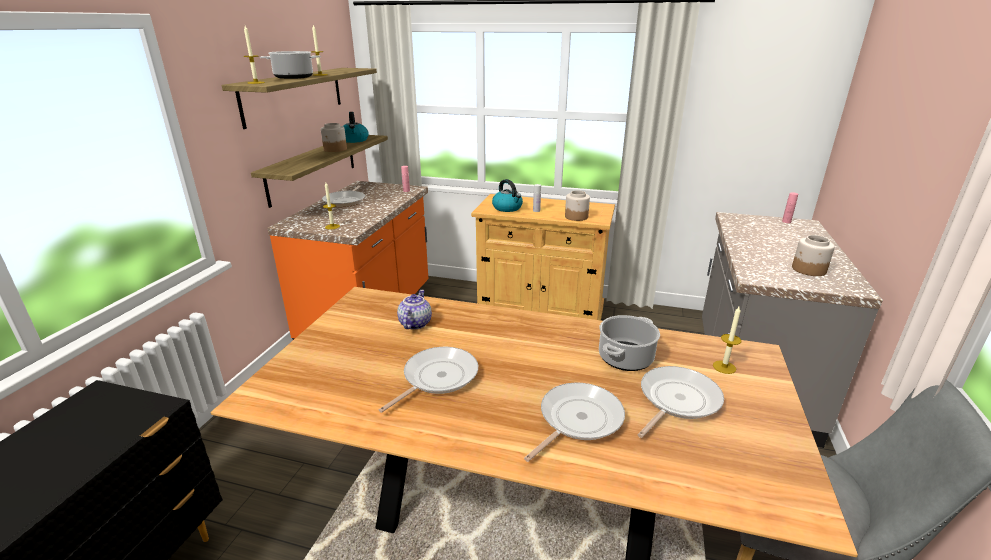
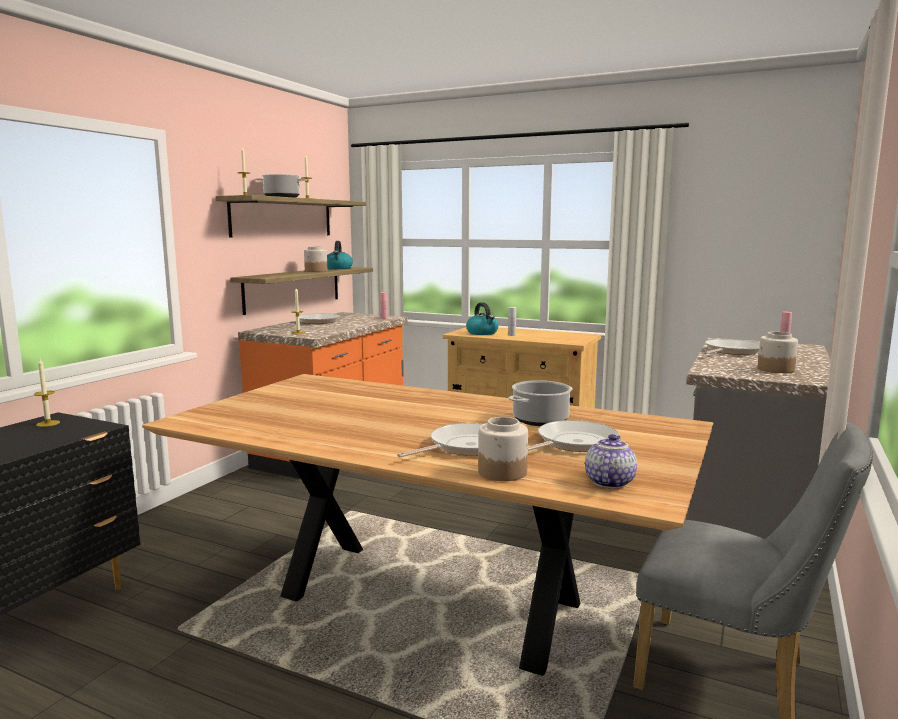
camera: 10 degrees right, 15 degrees down
frying pan [379,347,478,413] -> frying pan moved to [704,339,760,355]
teapot [397,290,432,330] -> teapot moved to [585,434,637,489]
jar [565,190,590,221] -> jar moved to [478,417,528,481]
candle [713,305,742,374] -> candle moved to [34,359,60,427]

